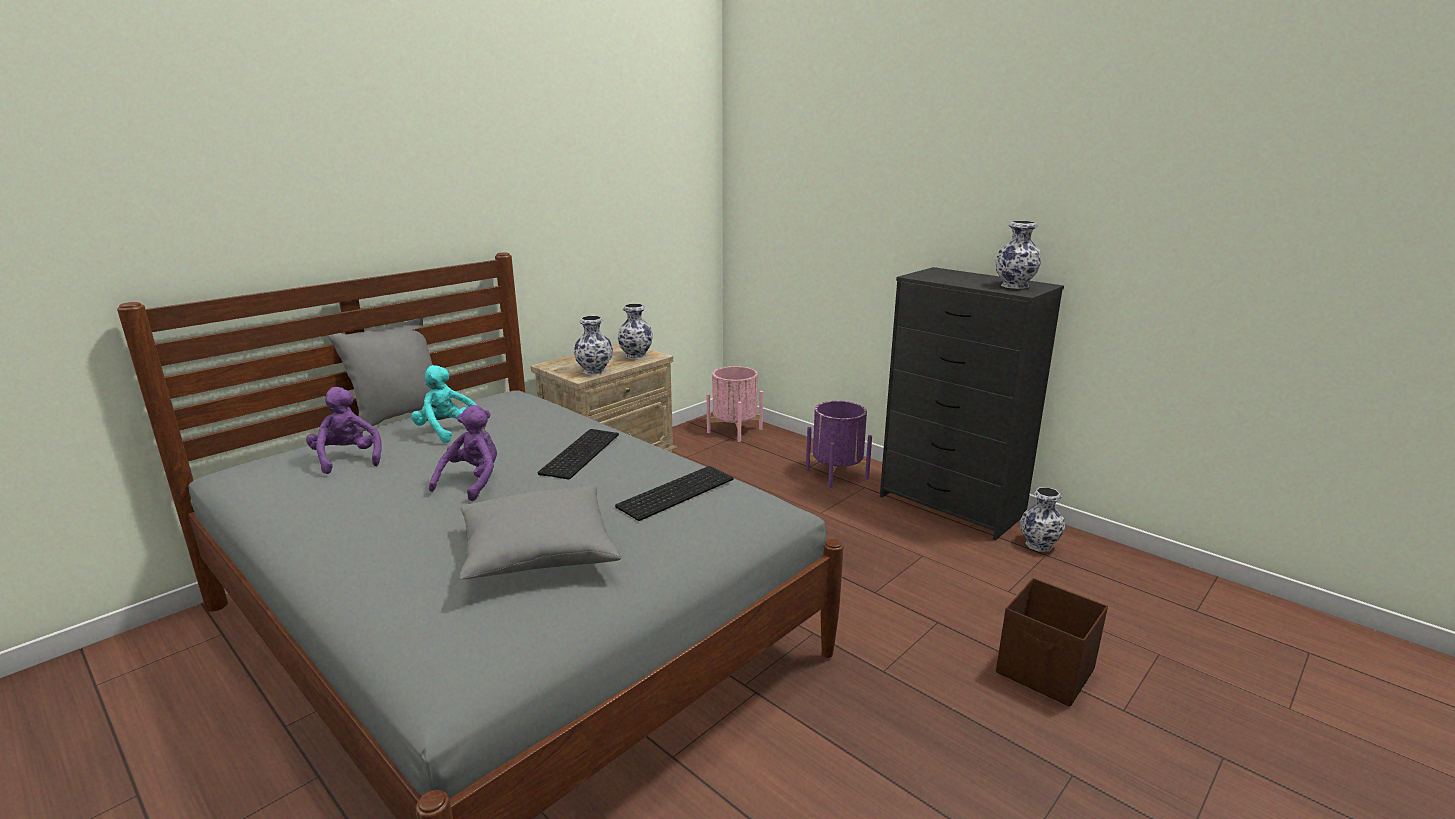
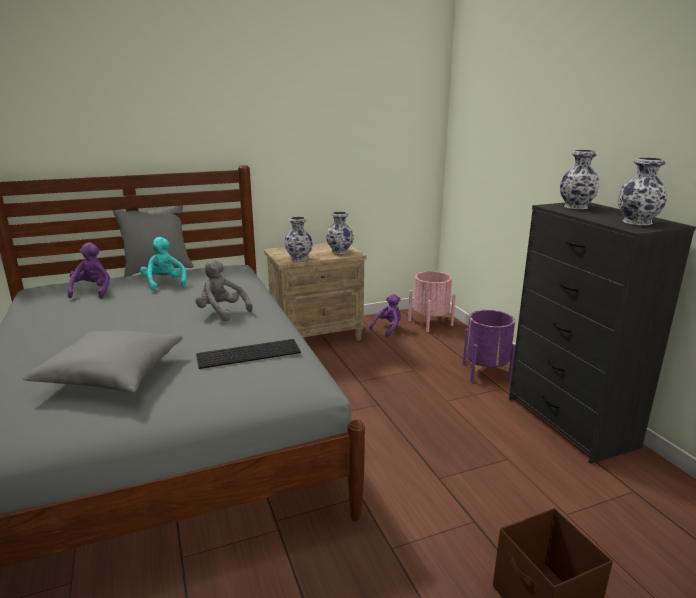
camera: 25 degrees right, 0 degrees up
purple plush toy [429,405,497,501] -> purple plush toy moved to [369,294,401,337]
keyboard [538,429,619,480] -> grey plush toy [195,259,253,321]
vase [1020,487,1065,552] -> vase moved to [560,150,599,209]

